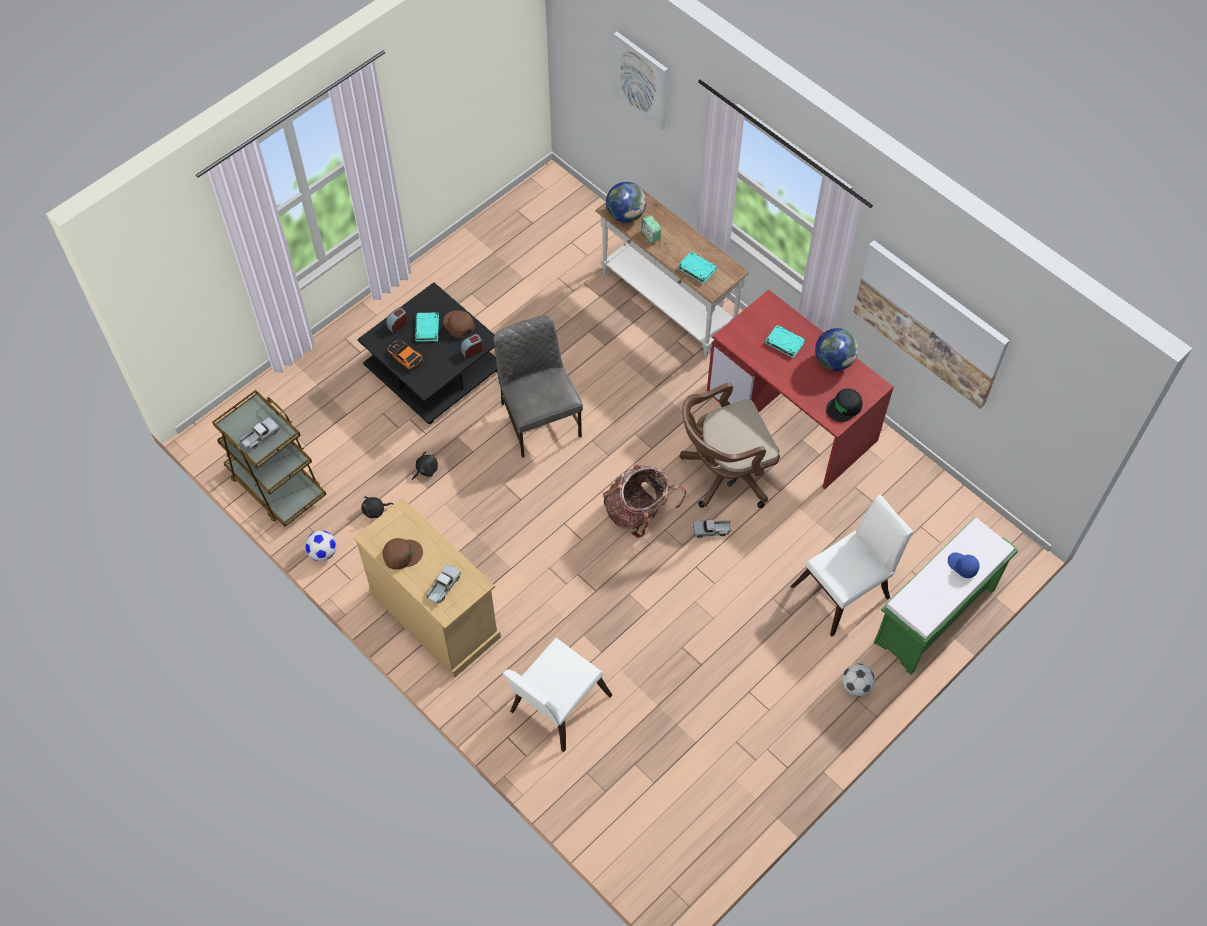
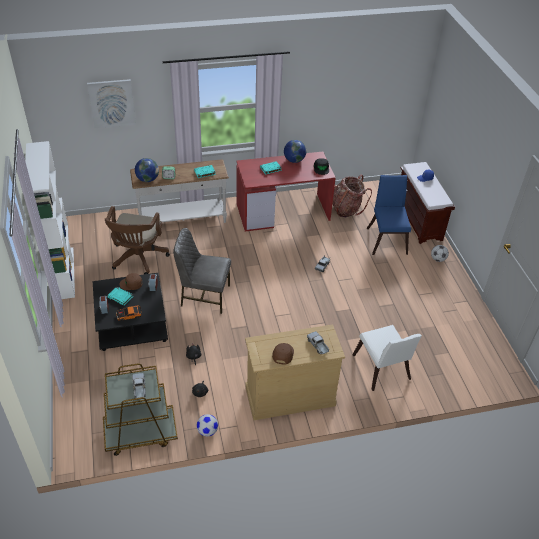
camera: 60 degrees left, 15 degrees down
backpack [603,464,686,538] -> backpack moved to [332,175,372,218]
brown office chair [679,383,780,508] -> brown office chair moved to [105,206,170,274]
white chair [790,494,913,636] -> blue chair [367,175,411,255]
picture [853,240,1010,409] -> none
green bench [874,517,1019,675] -> brown bench [401,162,455,244]
none -> white bookcase [25,141,75,299]

